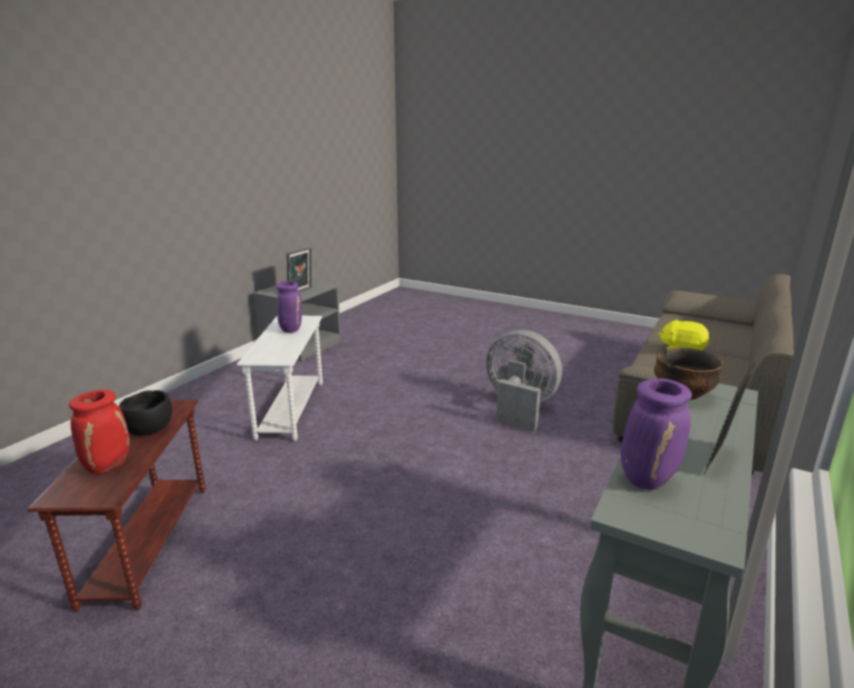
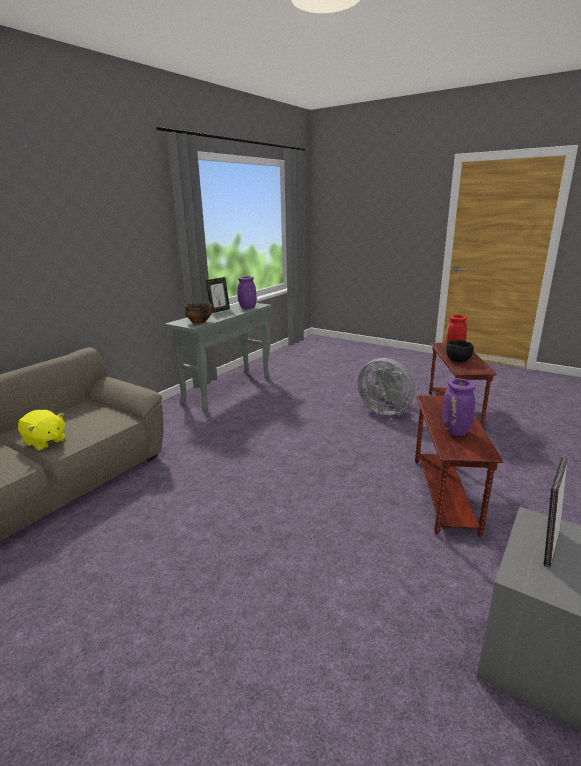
camera: 175 degrees left, 0 degrees up
white side table [237,316,323,441] -> brown side table [415,395,503,537]
grey fan [486,330,562,432] -> grey fan moved to [358,358,415,415]

